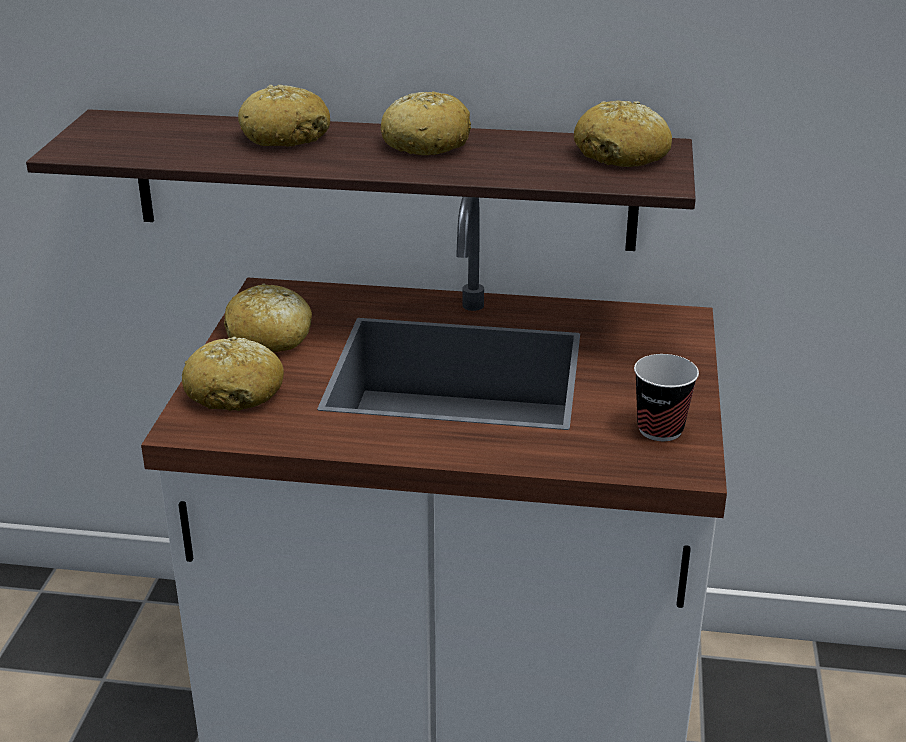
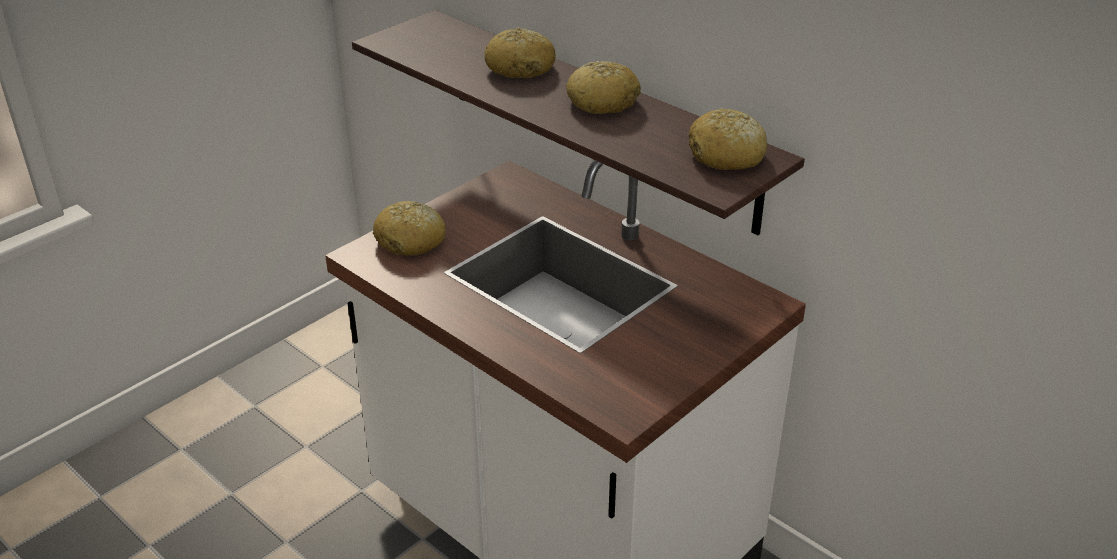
camera: 35 degrees right, 5 degrees up
bread [224,284,312,352] -> none
cup [634,354,699,441] -> none

